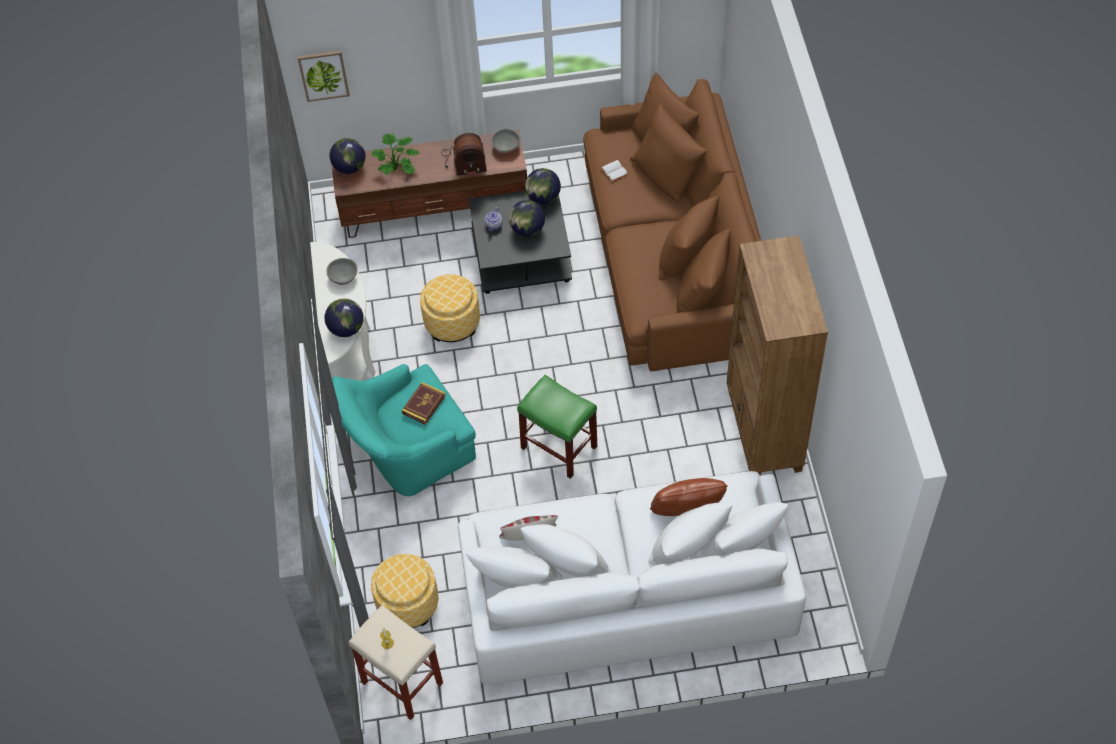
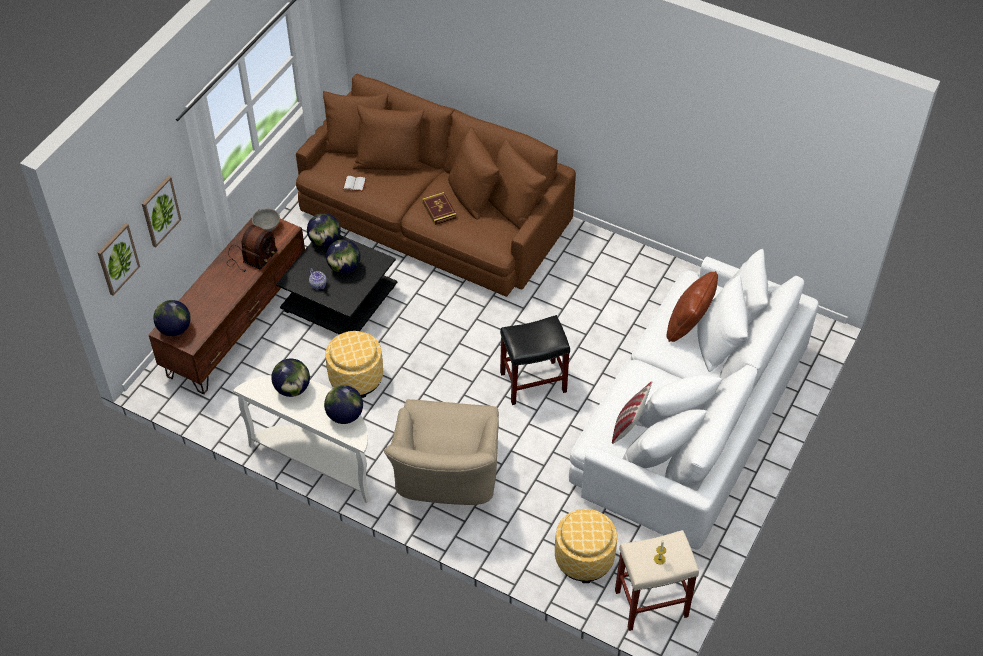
camera: 55 degrees left, 5 degrees down
grey bowl [326,258,358,285] -> globe [271,359,310,397]
turquoise armchair [332,364,476,496] -> beige armchair [384,399,499,505]
potted plant [371,133,419,175] -> none
book [402,382,446,425] -> book moved to [422,192,457,225]
green stool [517,375,597,479] -> black stool [500,315,570,405]
brown bookcase [727,235,828,475] -> none
none -> picture [142,176,181,247]

